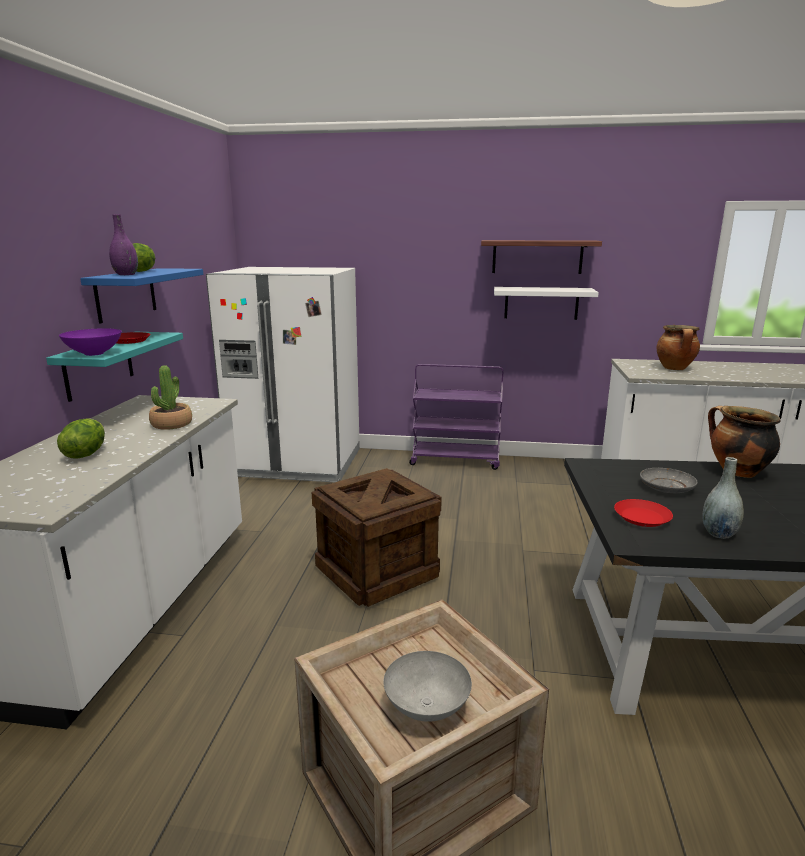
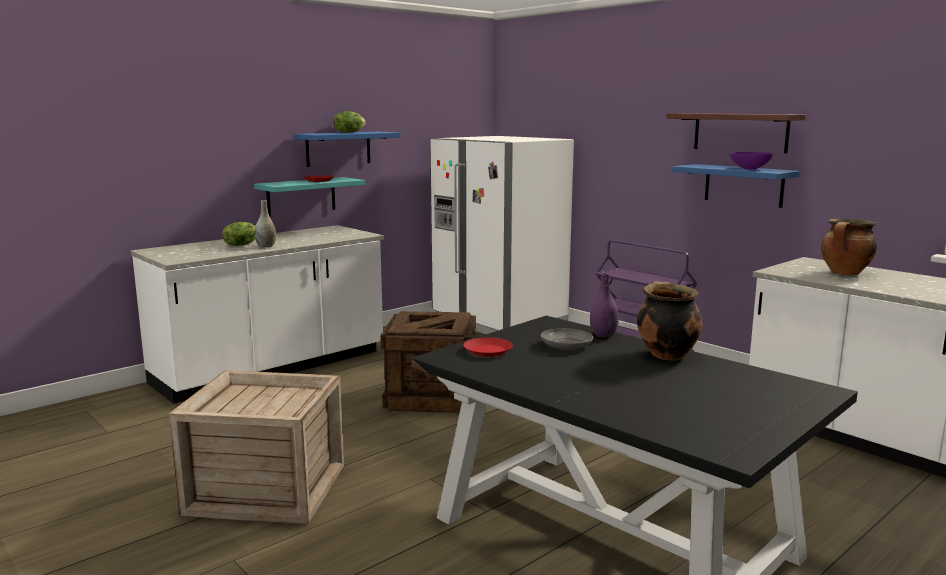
camera: 40 degrees right, 5 degrees down
purple bowl [59,328,122,356] -> purple bowl moved to [730,152,773,170]
purple vase [109,214,138,275] -> purple vase moved to [590,273,619,338]
potted plant [149,365,192,430] -> none
grey bowl [383,651,472,722] -> none
white shelf [494,287,599,320] -> blue shelf [672,164,800,208]
grey vase [702,457,744,539] -> grey vase moved to [255,200,276,247]

